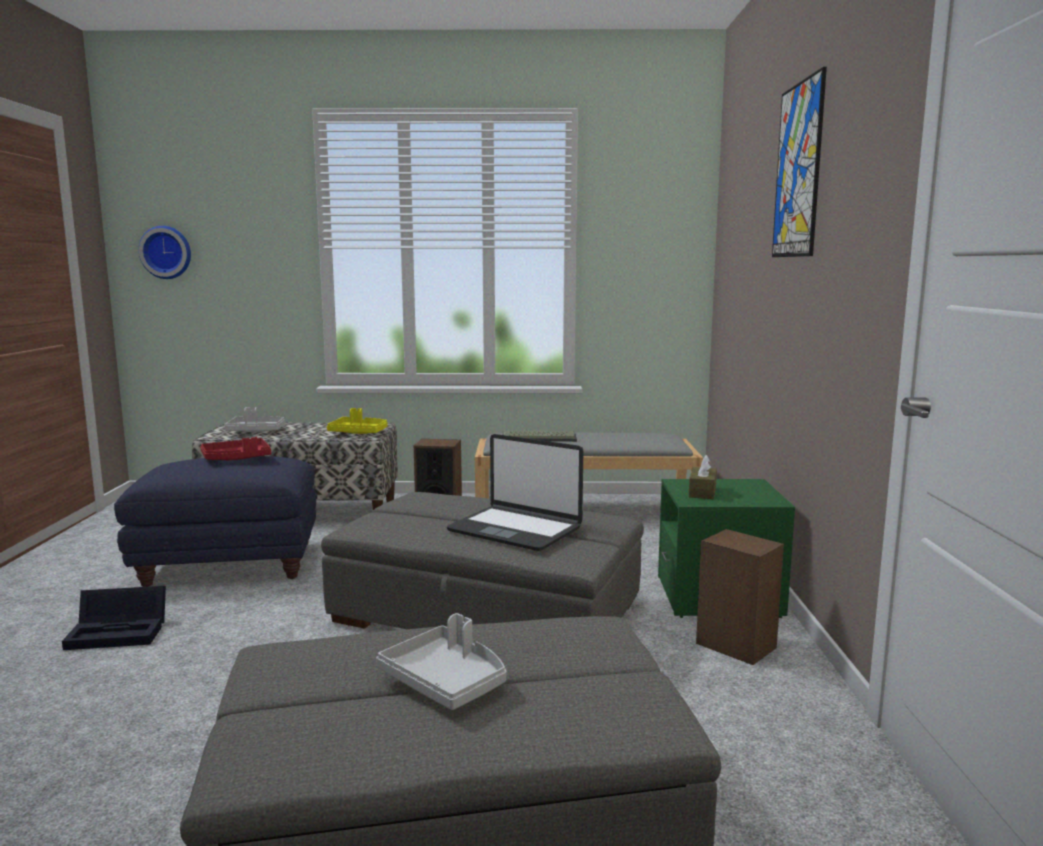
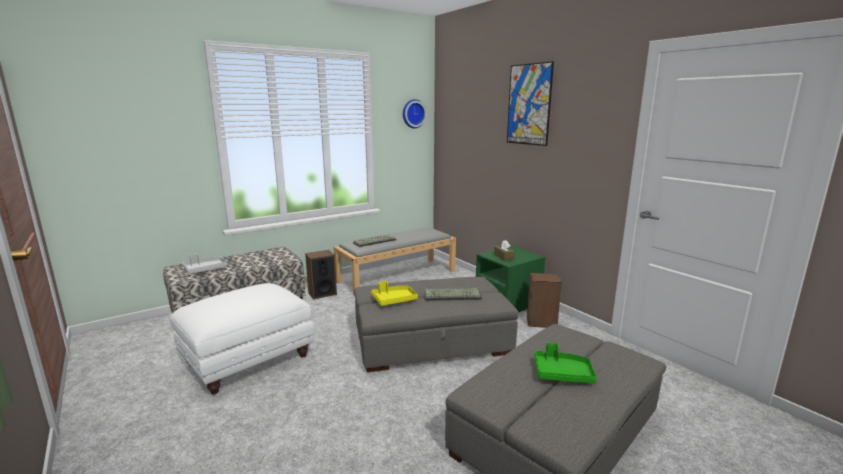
camera: 35 degrees left, 5 degrees up
black storage box [62,586,166,650] -> none
blue ottoman [114,456,316,587] -> white ottoman [169,283,314,394]
wall clock [139,226,191,279] -> wall clock moved to [403,99,427,128]
red tray [200,437,271,460] -> none
yellow tray [327,408,388,434] -> yellow tray moved to [371,281,418,306]
grey tray [376,613,507,710] -> green tray [534,343,597,383]
laptop [447,434,583,551] -> keyboard [424,288,482,301]

